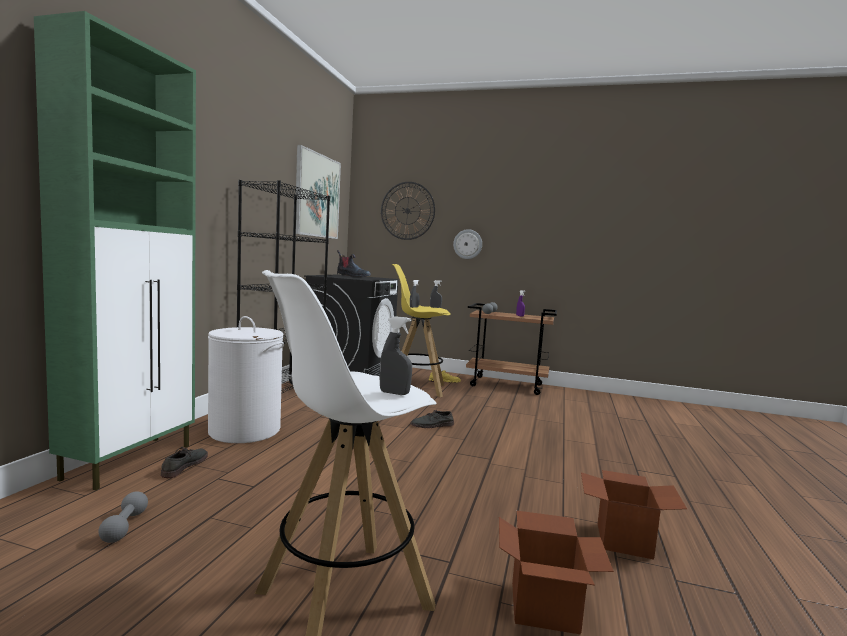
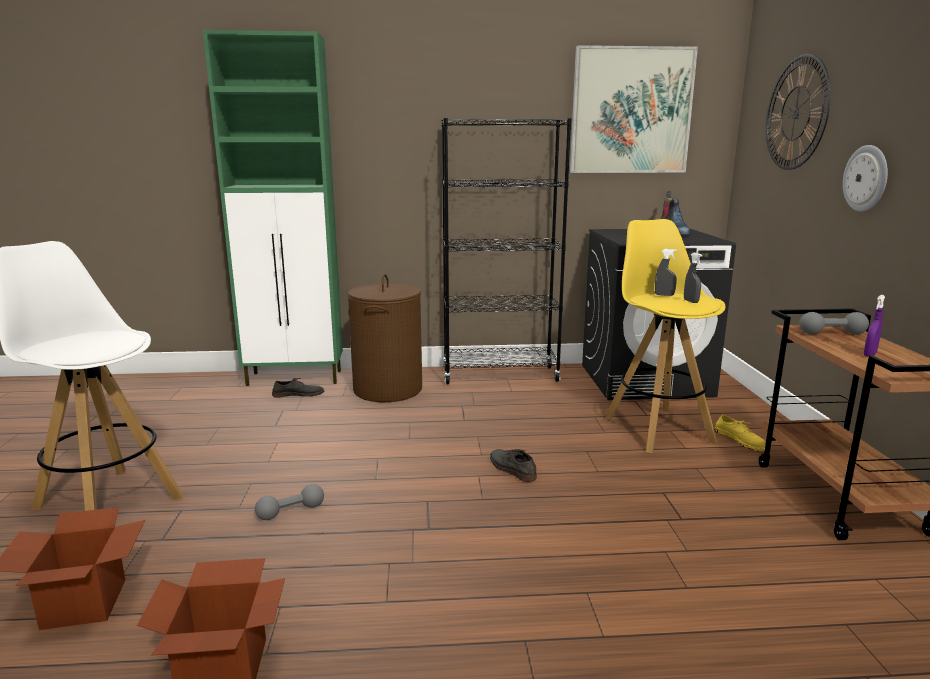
camera: 70 degrees right, 10 degrees up
grey dumbbell [98,491,148,543] -> grey dumbbell moved to [255,484,324,520]
white laundry basket [208,316,284,443] -> brown laundry basket [347,274,422,402]
grey spray bottle [379,316,412,395] -> none

